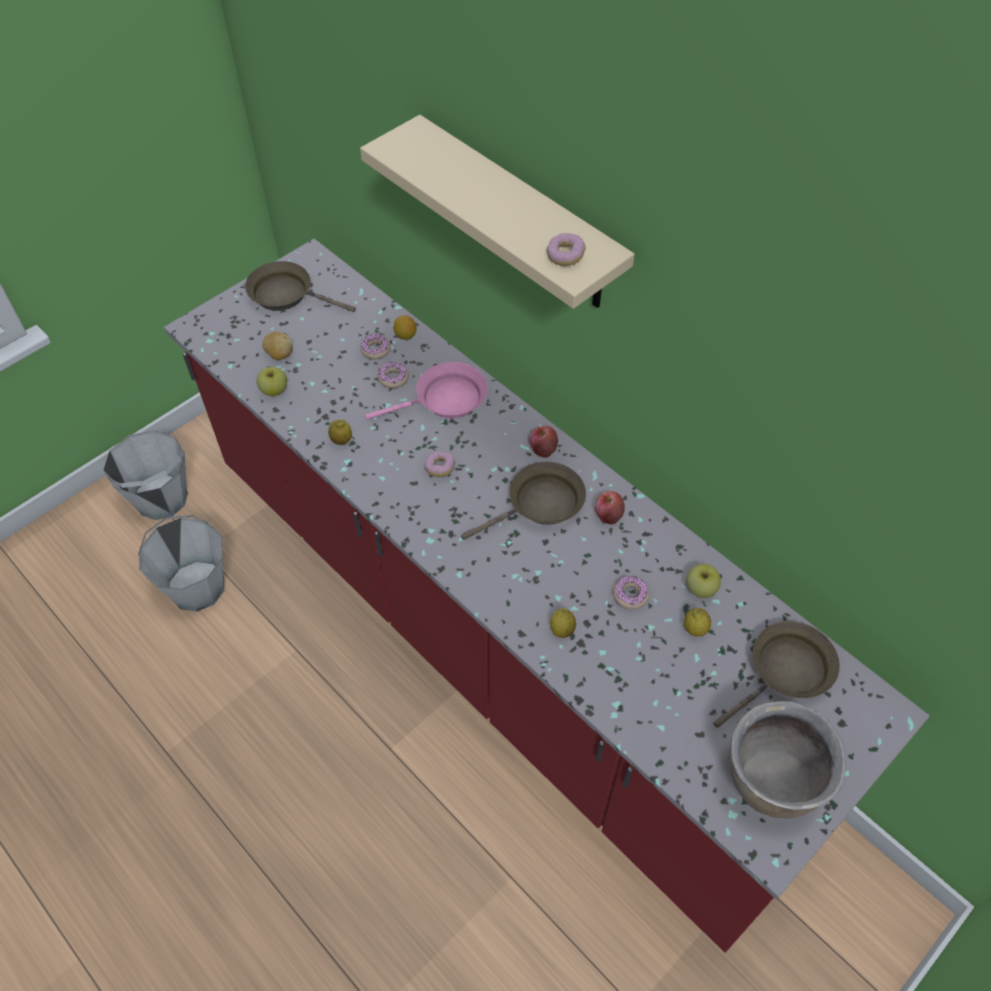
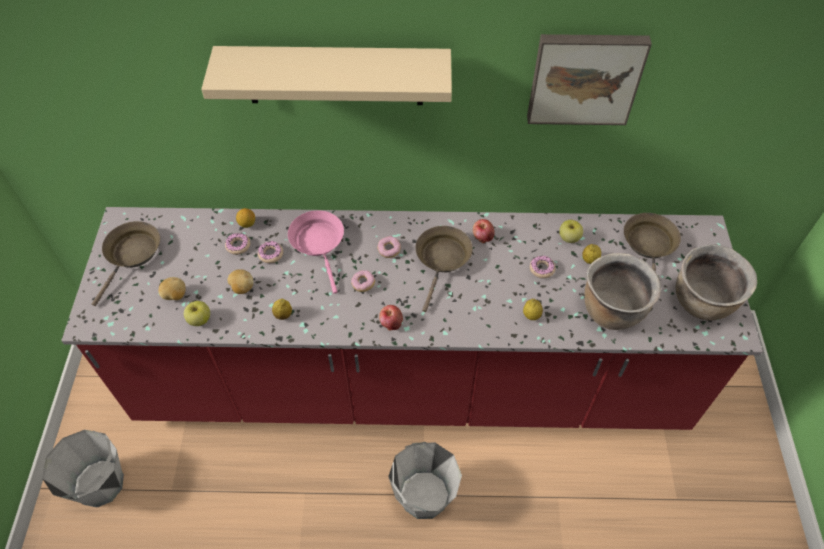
camera: 45 degrees left, 0 degrees up
grey bucket [138,515,224,611] -> grey bucket moved to [388,442,462,519]
brown frying pan [245,261,356,312] -> brown frying pan turned 135 degrees clockwise [92,221,160,306]
pink frying pan [365,362,488,420] -> pink frying pan turned 45 degrees counterclockwise [288,210,344,294]
apple [529,426,558,458] -> apple moved to [379,305,403,331]
donut [547,233,585,266] -> donut moved to [377,236,401,258]
none -> potato [228,269,254,294]
none -> picture [527,34,652,125]
none -> brown cooking pot [585,253,661,330]

